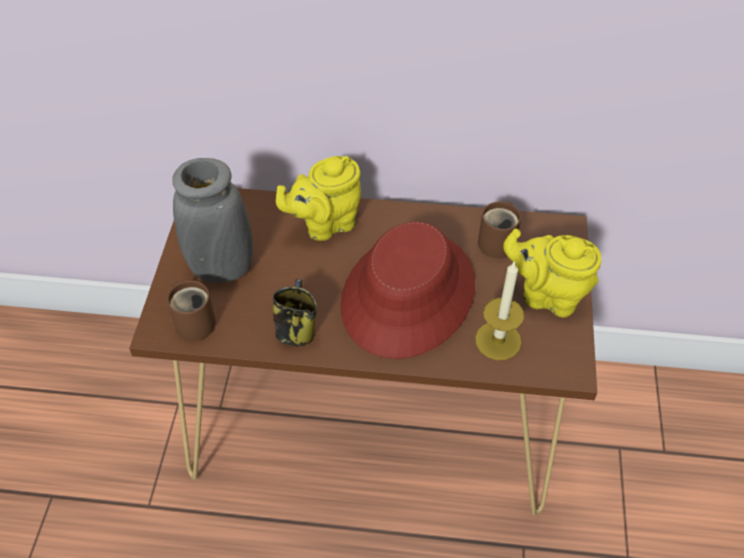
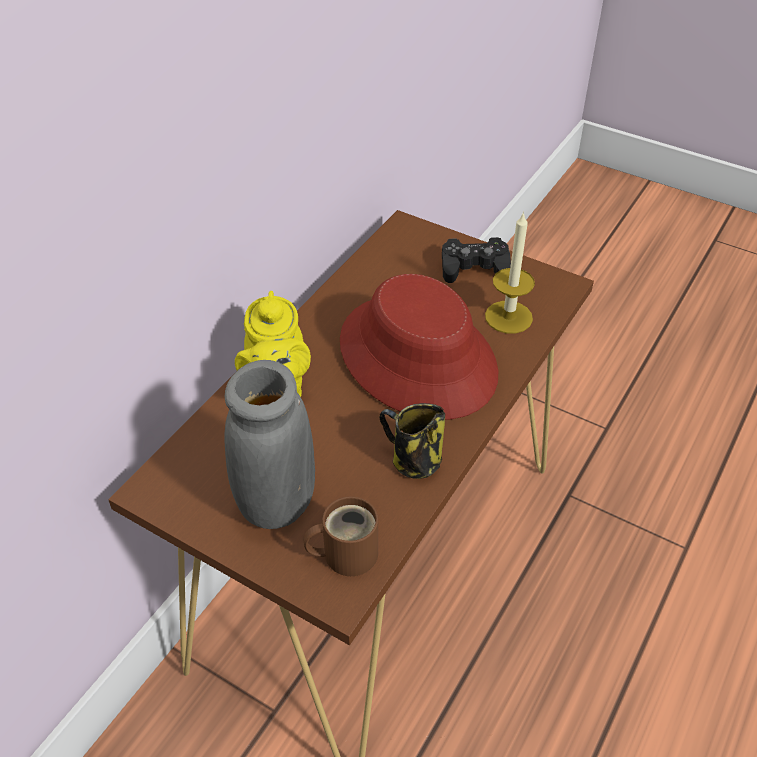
camera: 65 degrees left, 5 degrees down
brown mug [478,202,521,258] -> none
yellow teapot [503,229,601,318] -> black game controller [442,237,511,283]

